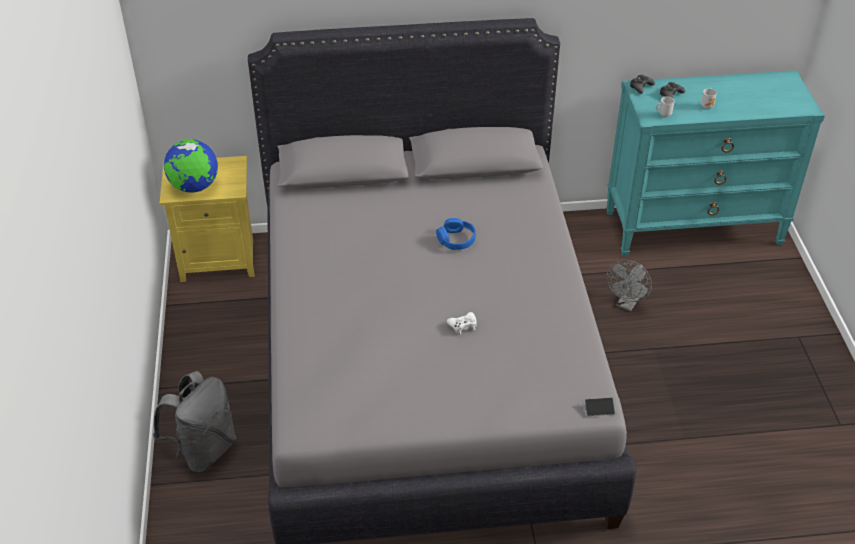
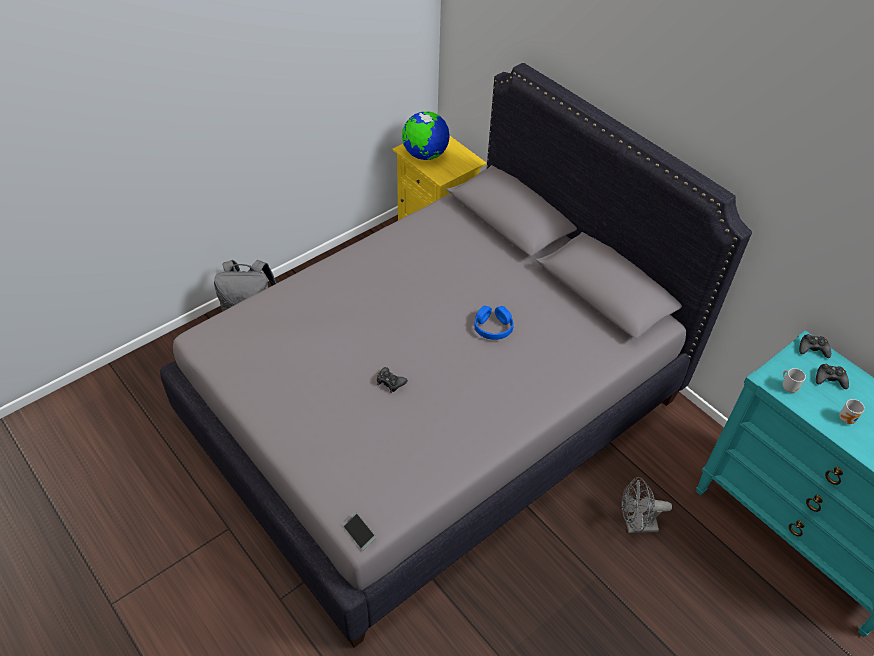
camera: 55 degrees right, 5 degrees up
white game controller [447,312,477,334] -> black game controller [377,367,408,393]

